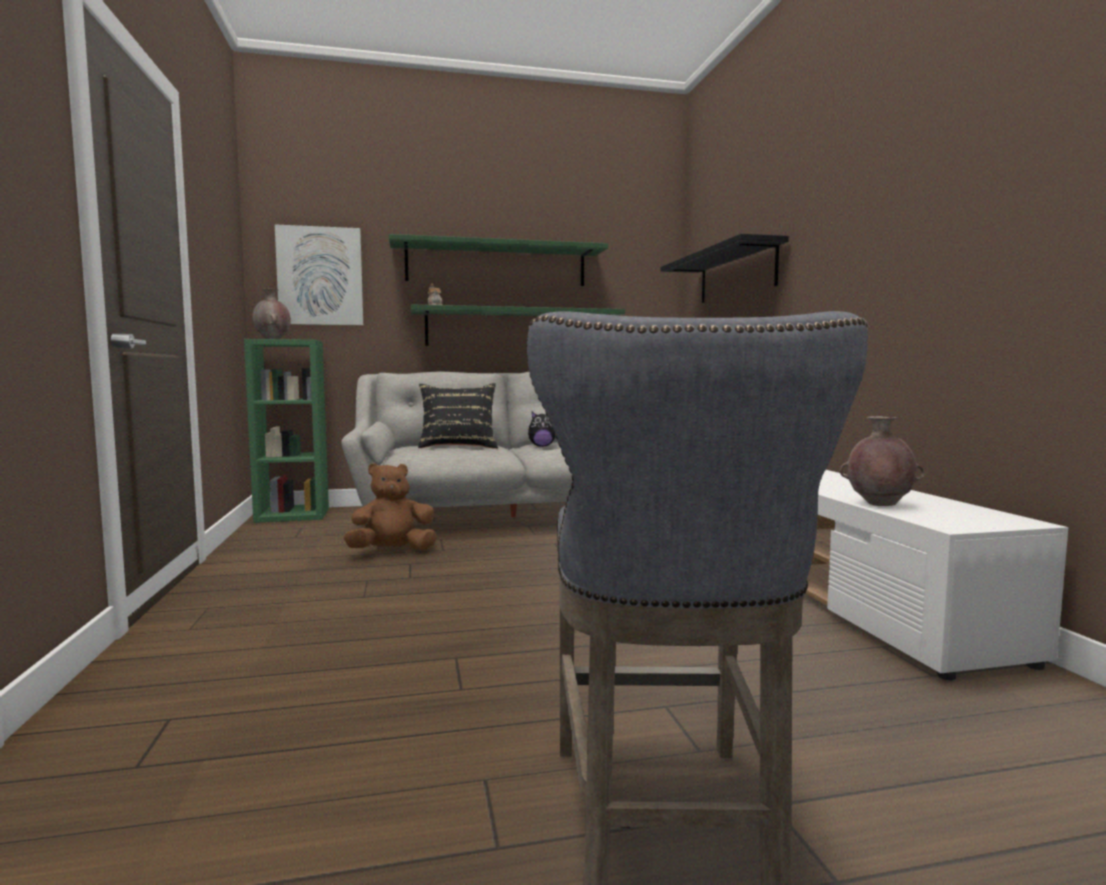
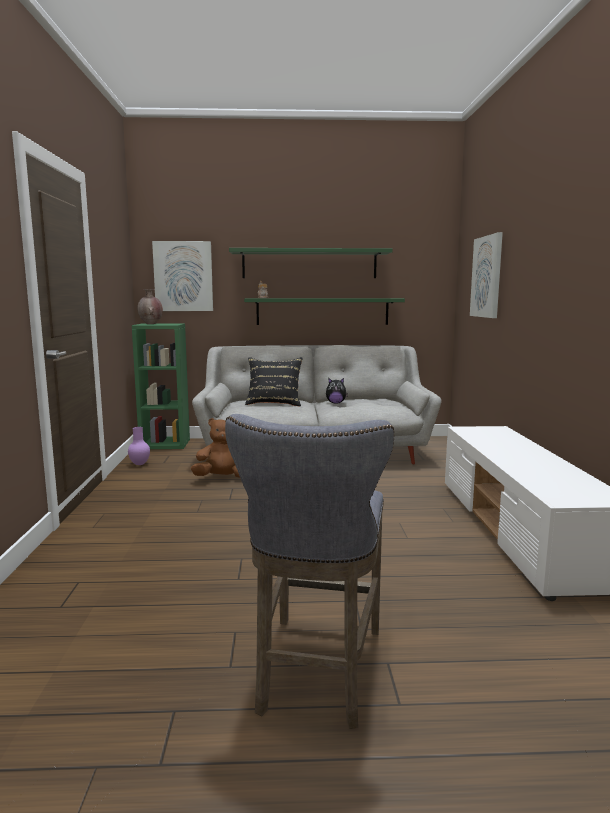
camera: 10 degrees right, 5 degrees up
black shelf [660,234,789,303] -> picture [470,232,503,318]
brown vase [840,416,925,506] -> none
none -> purple vase [128,427,150,465]

